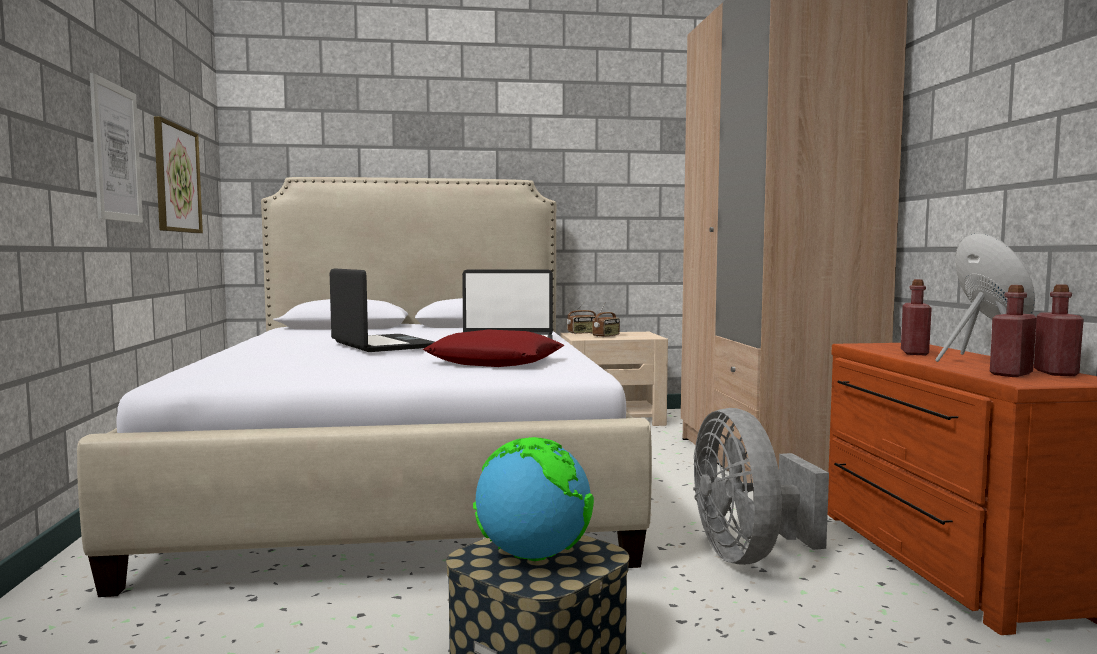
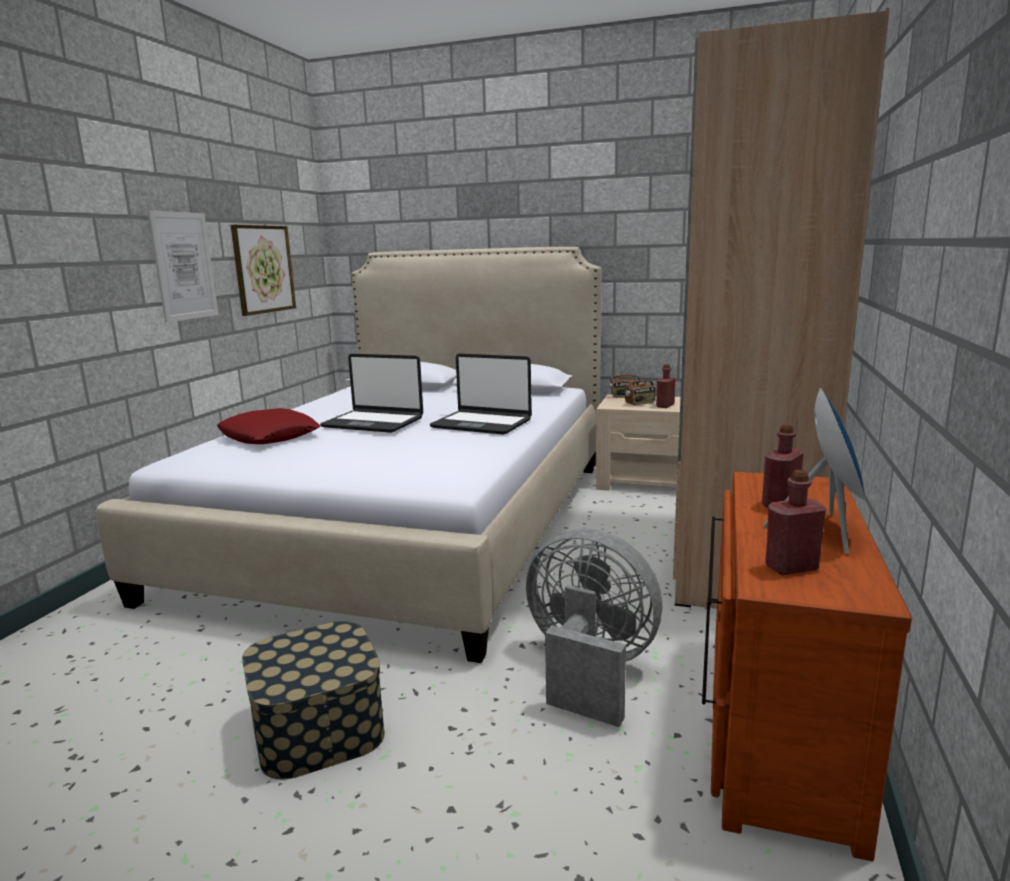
camera: 25 degrees right, 10 degrees up
laptop [330,268,434,352] -> laptop turned 120 degrees clockwise [320,354,423,433]
red pillow [423,330,564,367] -> red pillow moved to [217,408,321,444]
globe [473,437,594,561] -> none
grey fan [693,408,829,565] -> grey fan turned 105 degrees clockwise [526,528,662,727]
red bottle [1034,284,1084,376] -> red bottle moved to [656,364,676,408]

